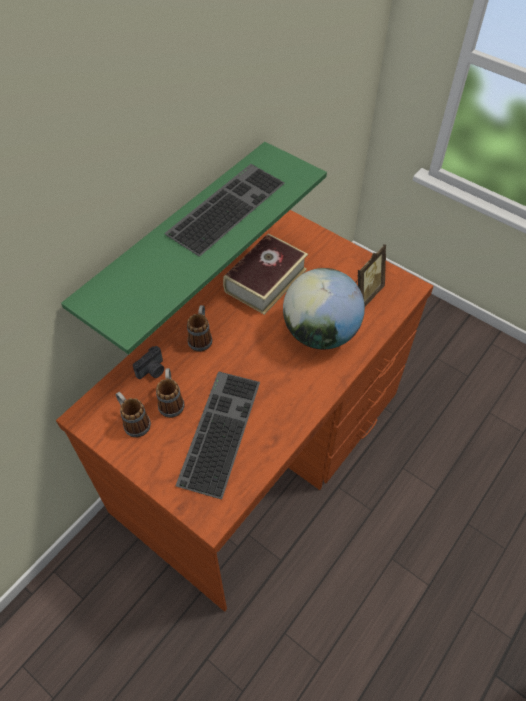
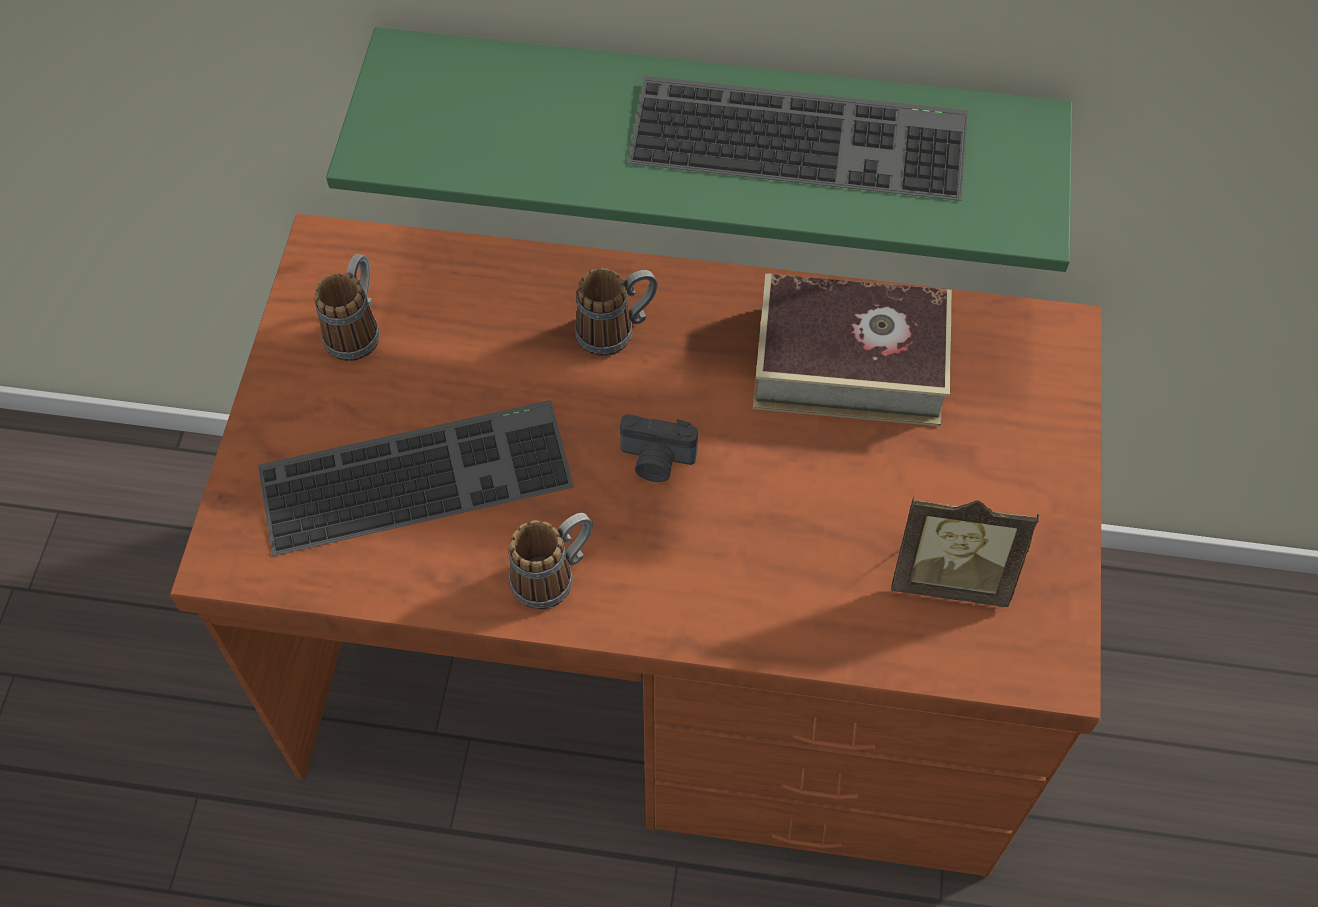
camera: 60 degrees right, 5 degrees up
camera [133,346,164,379] -> camera moved to [620,414,698,482]
mug [156,368,185,418] -> mug moved to [509,513,593,610]
globe [283,268,365,349] -> none

